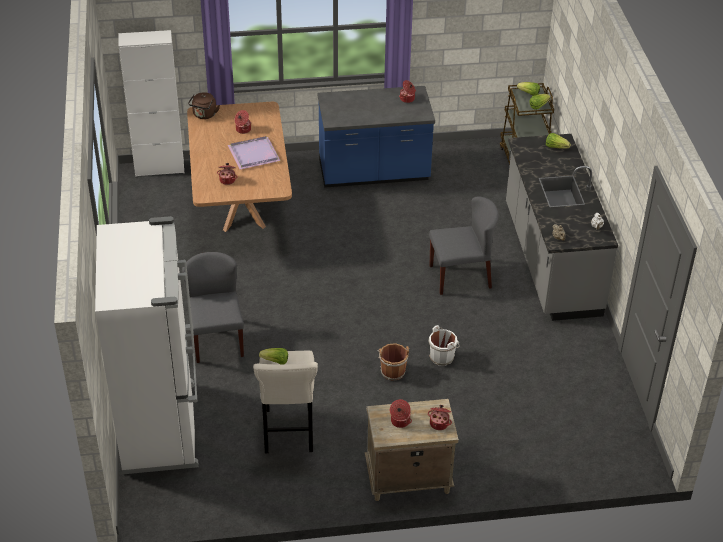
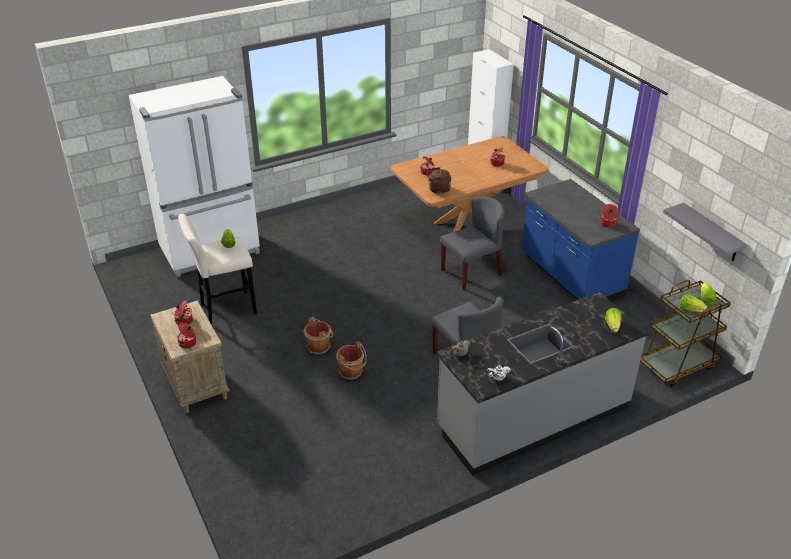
camera: 70 degrees right, 5 degrees down
grey chair [182,252,244,363] -> grey chair moved to [440,196,505,290]
brown kettle [188,92,220,119] -> brown kettle moved to [427,167,451,194]
purple tray [228,136,281,169] -> none
white bucket [428,325,460,366] -> brown bucket [336,341,366,380]
none -> grey shelf [663,203,747,261]

